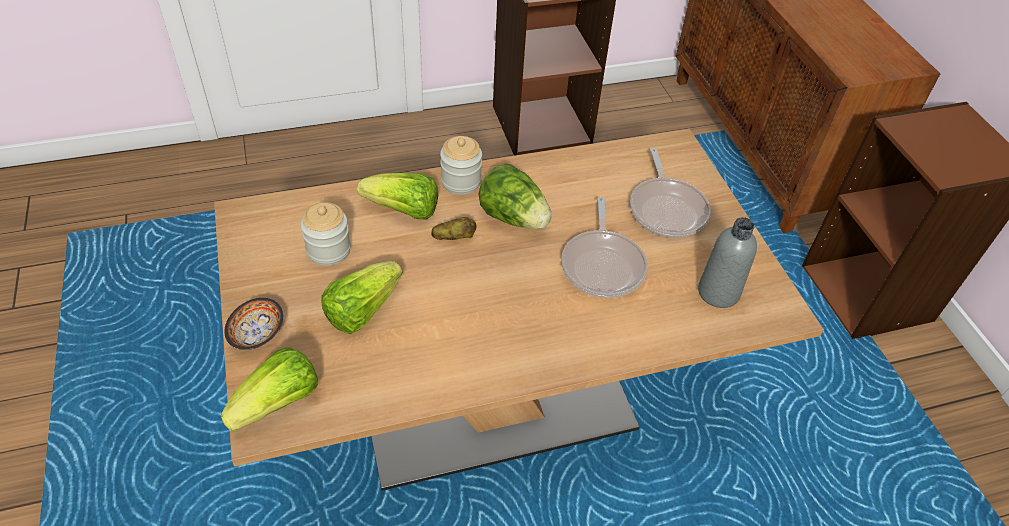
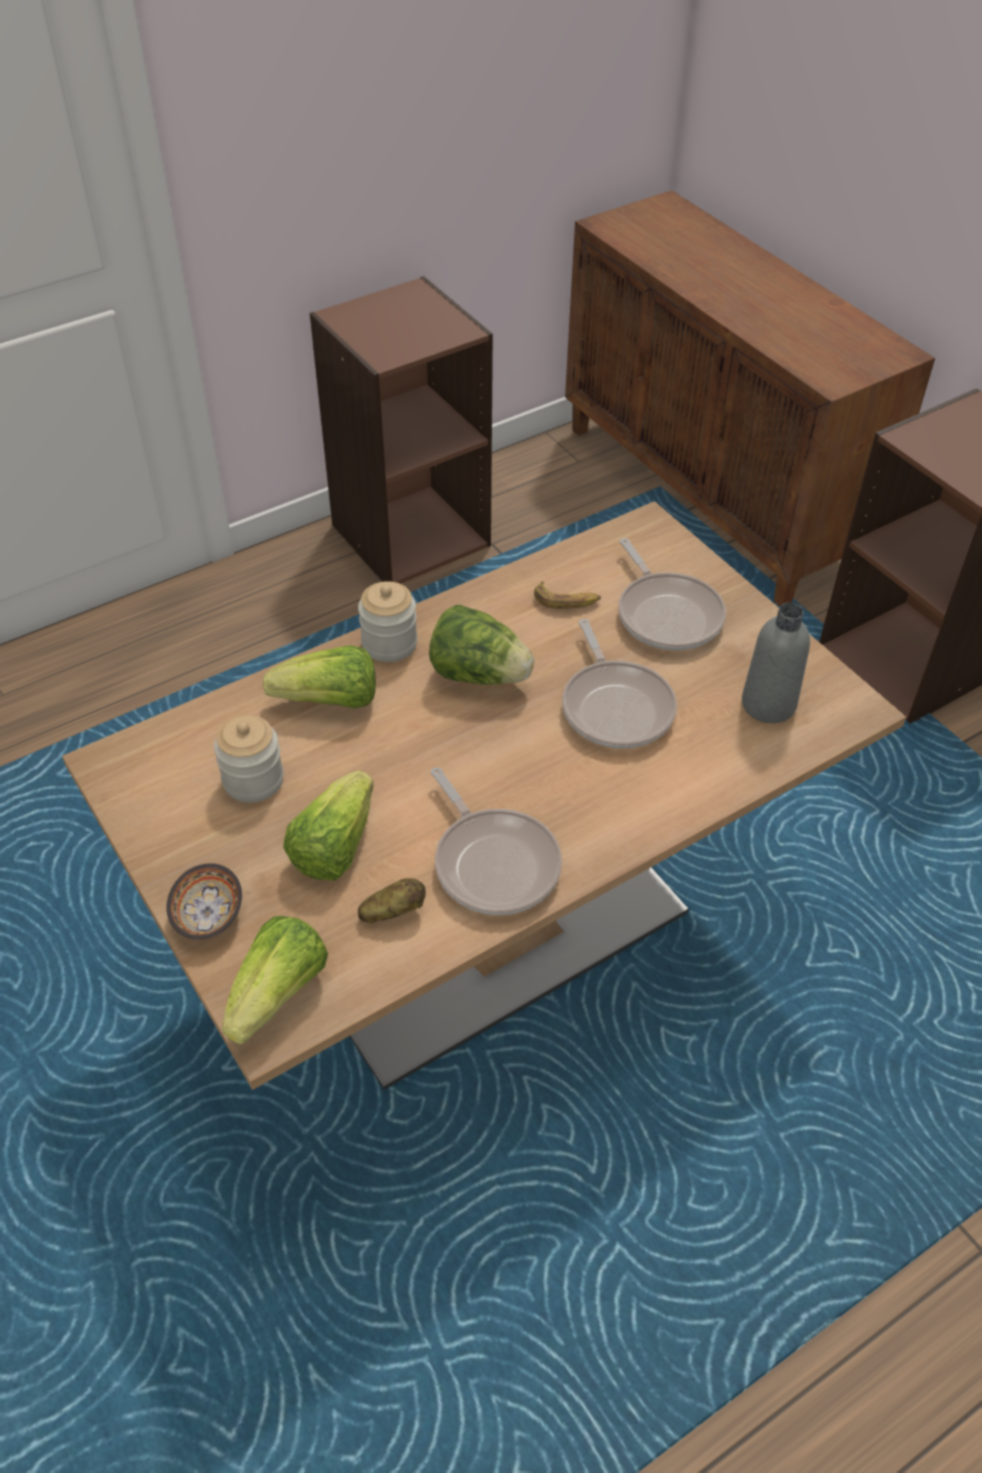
camera: 15 degrees left, 0 degrees up
potato [431,217,477,240] -> potato moved to [358,878,426,923]
none -> frying pan [431,767,562,915]
none -> banana [534,581,601,609]

